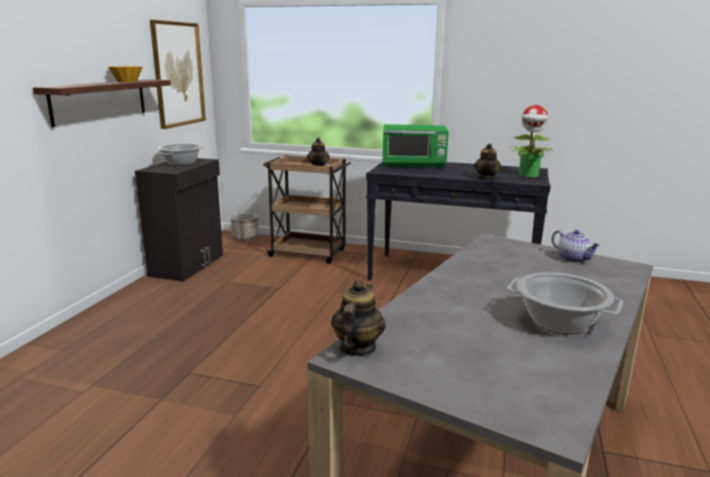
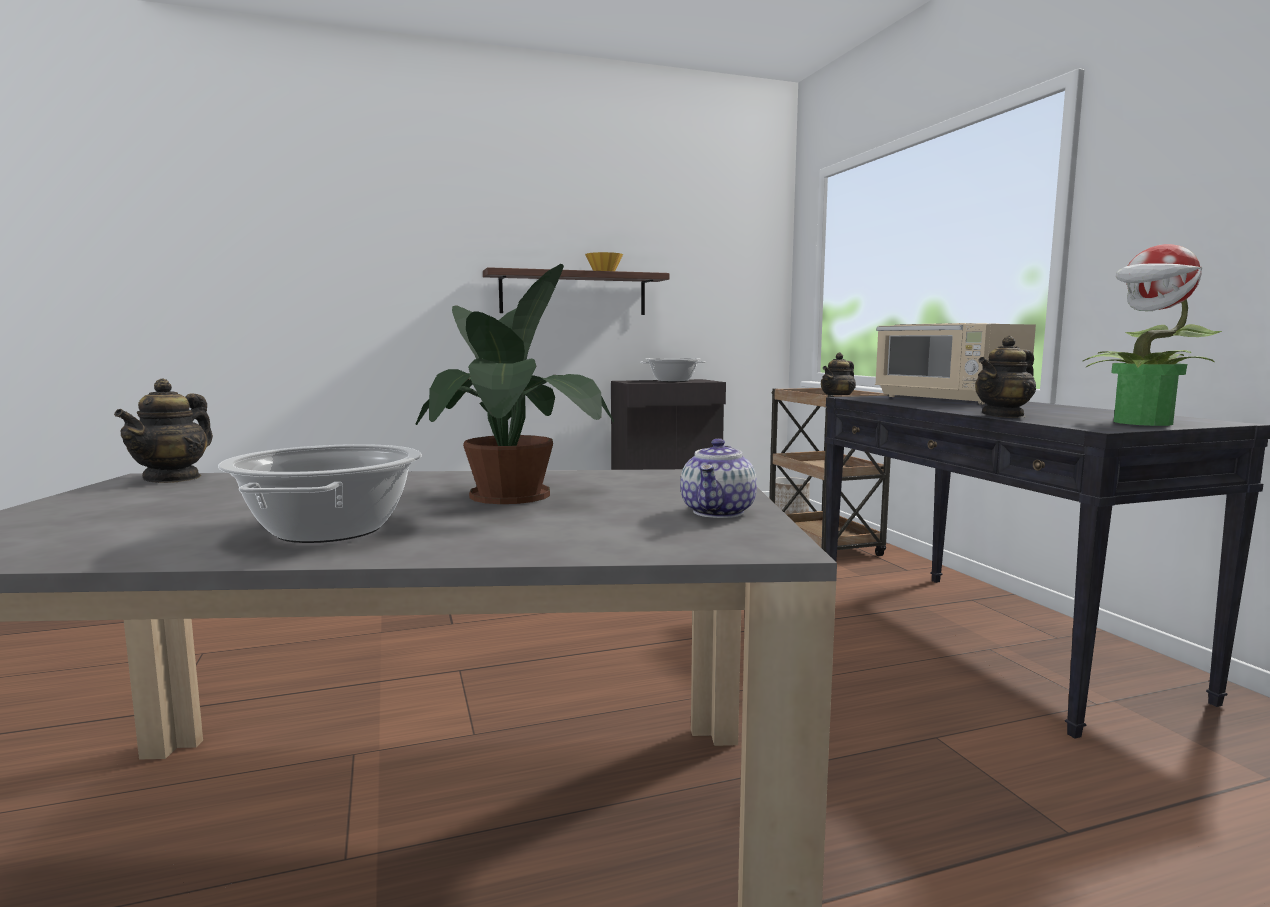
camera: 55 degrees right, 10 degrees down
picture [150,20,206,129] -> none
teapot [331,280,386,356] -> teapot turned 120 degrees clockwise [114,378,213,483]
green microwave [383,124,449,169] -> beige microwave [875,323,1036,404]
none -> potted plant [416,264,614,504]

